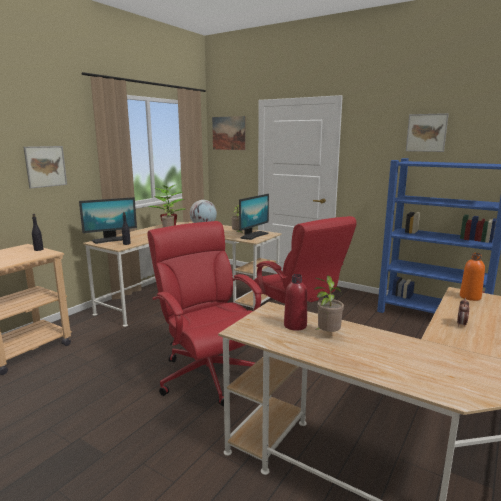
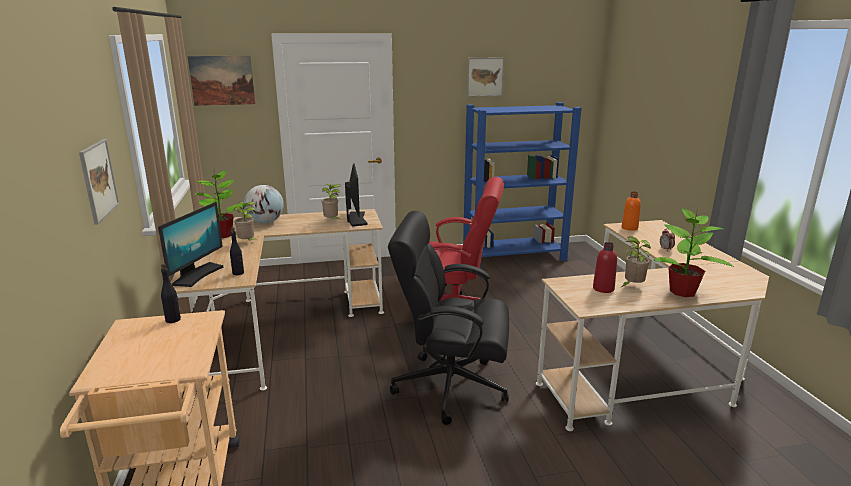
camera: 45 degrees left, 5 degrees up
red office chair [148,221,262,406] -> black office chair [388,211,509,425]
none -> potted plant [653,208,734,297]

